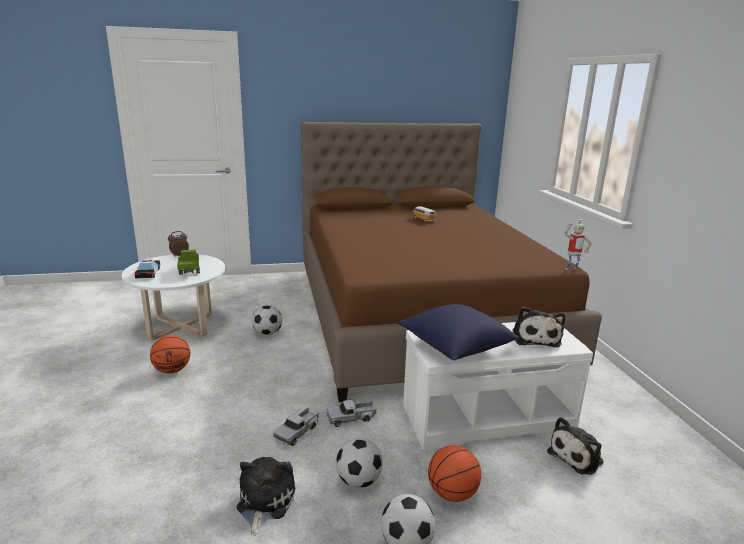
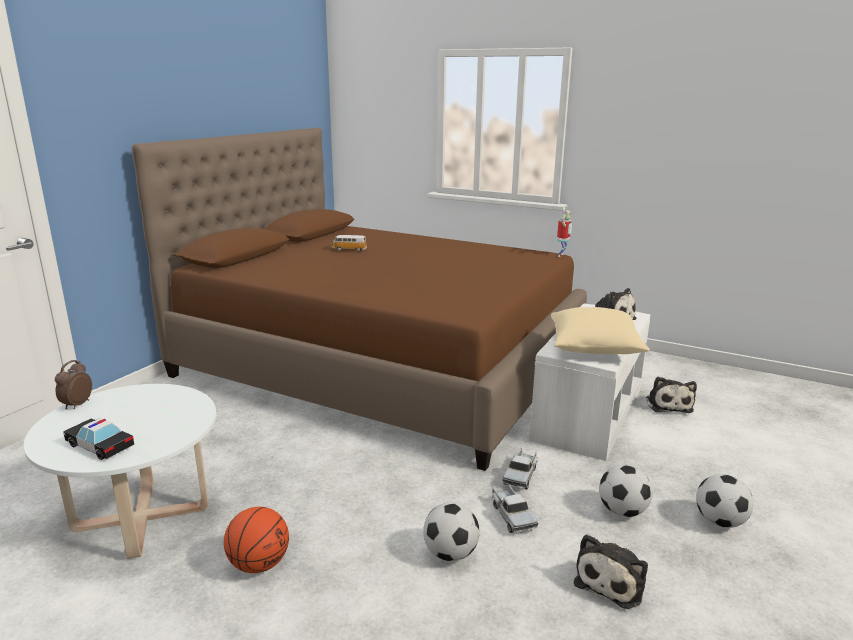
camera: 50 degrees left, 0 degrees up
toy truck [177,249,200,275] -> none
plush toy [237,457,295,536] -> plush toy turned 105 degrees counterclockwise [574,534,648,609]
football [252,305,282,335] -> football moved to [423,502,480,561]
blue pillow [398,304,520,361] -> beige pillow [551,307,650,354]
basketball [428,445,481,502] -> none

